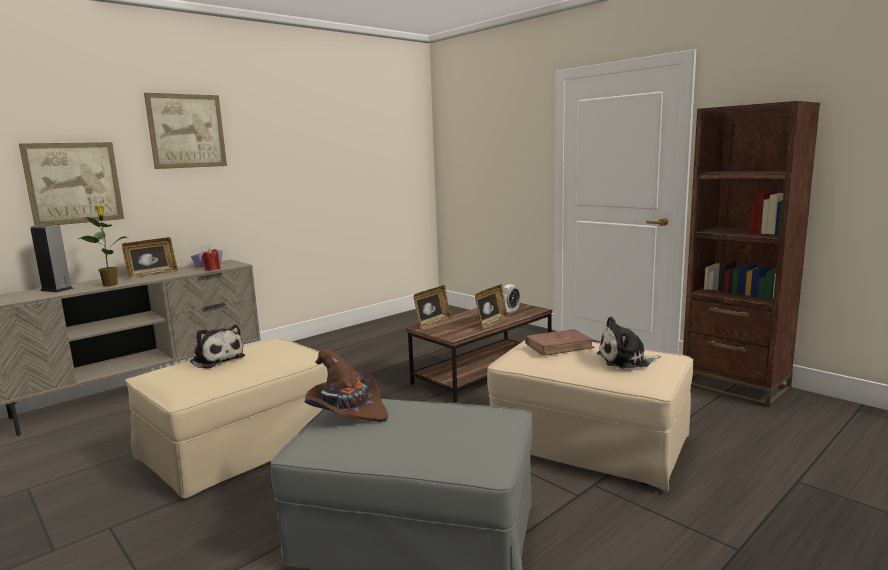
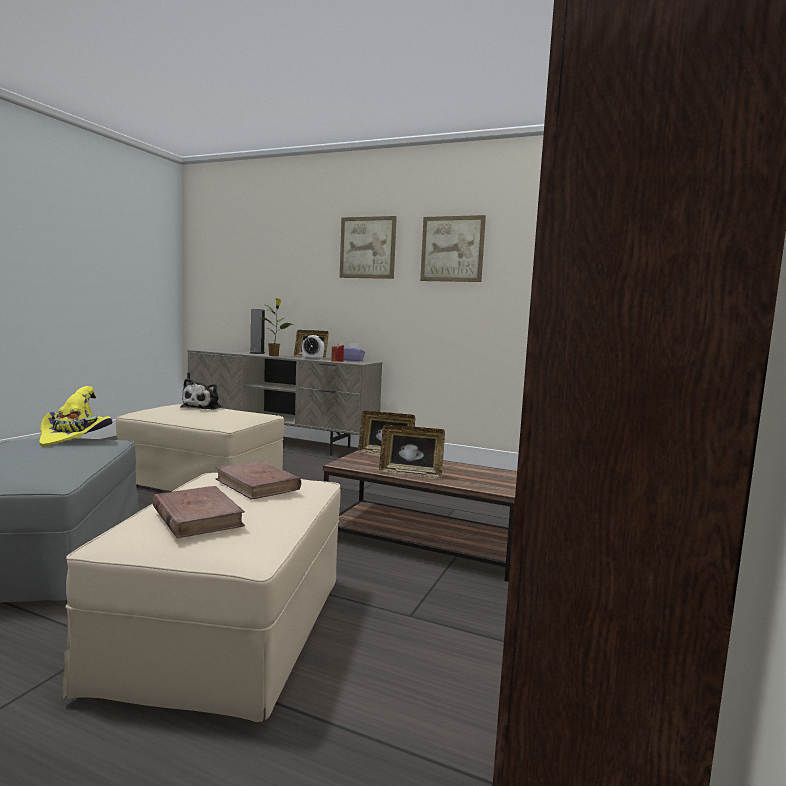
camera: 65 degrees right, 5 degrees down
picture [19,142,124,226] -> picture moved to [420,215,486,282]
brown hat [305,349,388,422] -> yellow hat [39,386,112,447]
alarm clock [502,284,520,315] -> alarm clock moved to [302,335,324,360]
plush toy [597,316,661,369] -> brown book [152,486,245,538]

